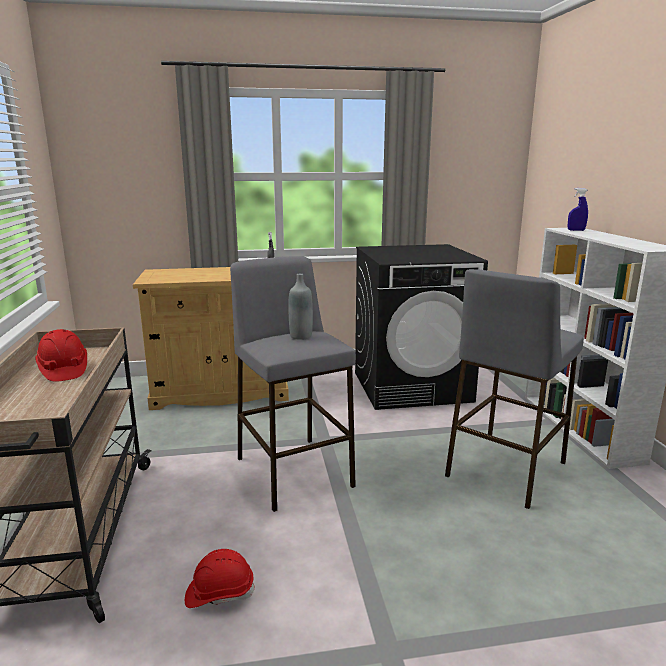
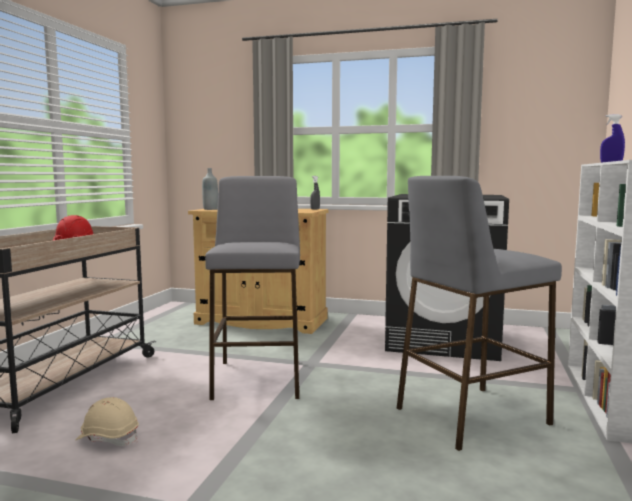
camera: 25 degrees right, 10 degrees down
red hard hat [185,549,255,608] -> beige hard hat [75,397,139,446]
grey bottle [289,274,313,340] -> grey bottle moved to [202,168,218,210]

